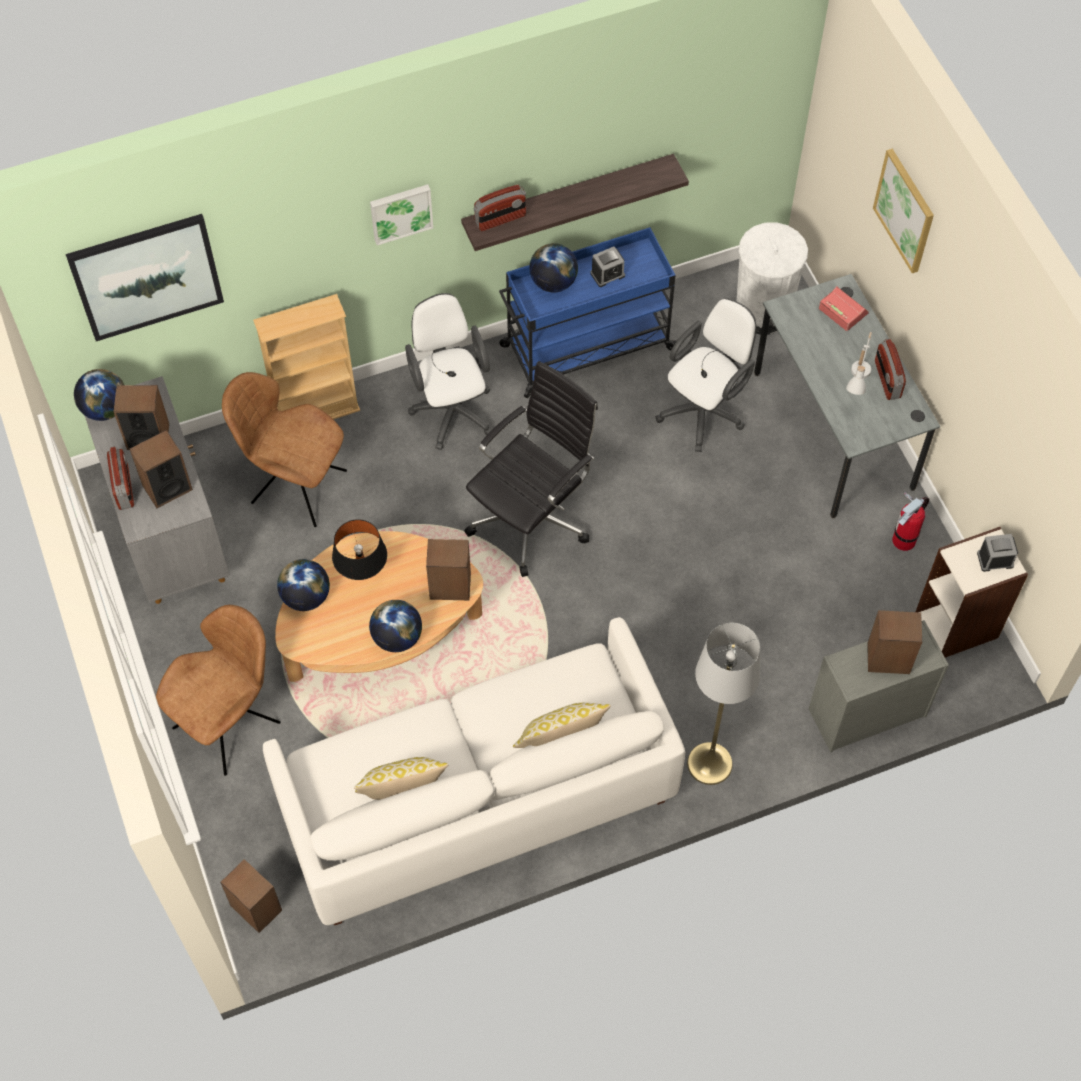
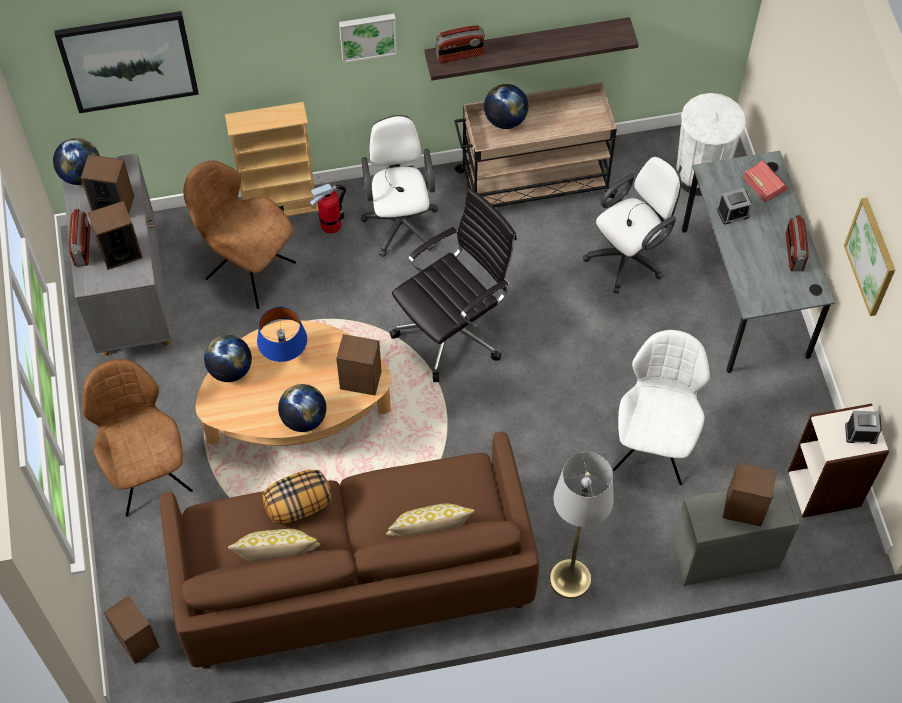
camera: 10 degrees right, 0 degrees up
brown chair [156,605,281,776] -> brown chair turned 75 degrees counterclockwise [82,359,193,517]
white sofa [263,617,685,925] -> brown sofa [160,432,539,669]
black table lamp [332,519,387,580] -> blue table lamp [257,307,307,362]
blue cart [499,227,677,398] -> beige cart [454,82,618,207]
alarm clock [591,247,625,287] -> alarm clock moved to [717,188,752,225]
white table lamp [846,332,872,395] -> none
picture [873,149,934,273] -> picture moved to [844,197,895,316]
fire extinguisher [892,492,929,551] -> fire extinguisher moved to [310,177,346,234]
none -> pillow [262,470,332,524]
none -> white chair [613,330,710,485]

